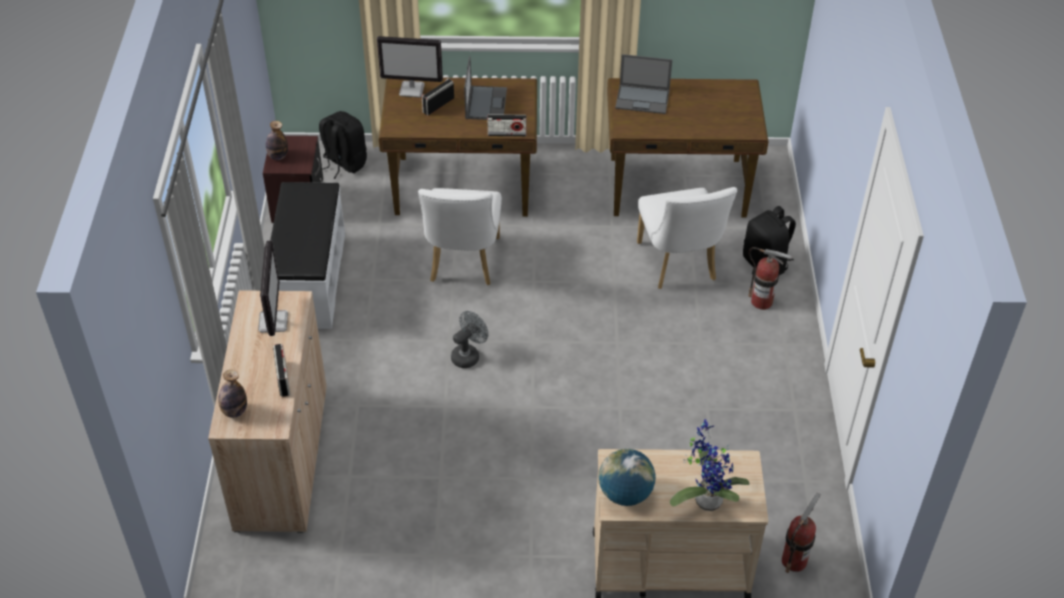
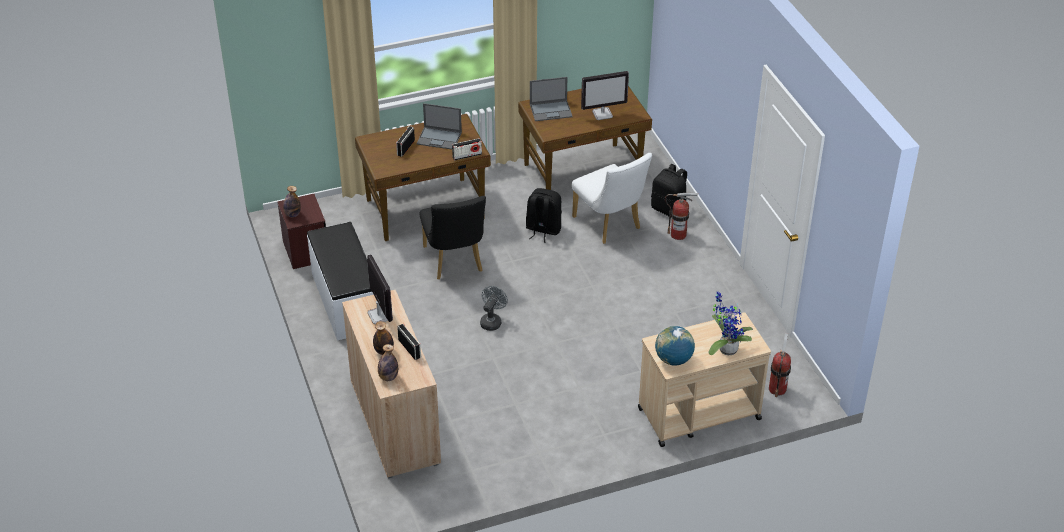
camera: 20 degrees left, 5 degrees down
black backpack [319,111,367,179] -> black backpack moved to [526,188,562,243]
monitor [377,36,443,98] -> monitor moved to [581,71,629,120]
white chair [418,188,502,285] -> black chair [420,196,486,280]
laptop [464,56,507,120] -> laptop turned 120 degrees clockwise [416,103,462,150]
none -> bottle [373,321,394,355]

